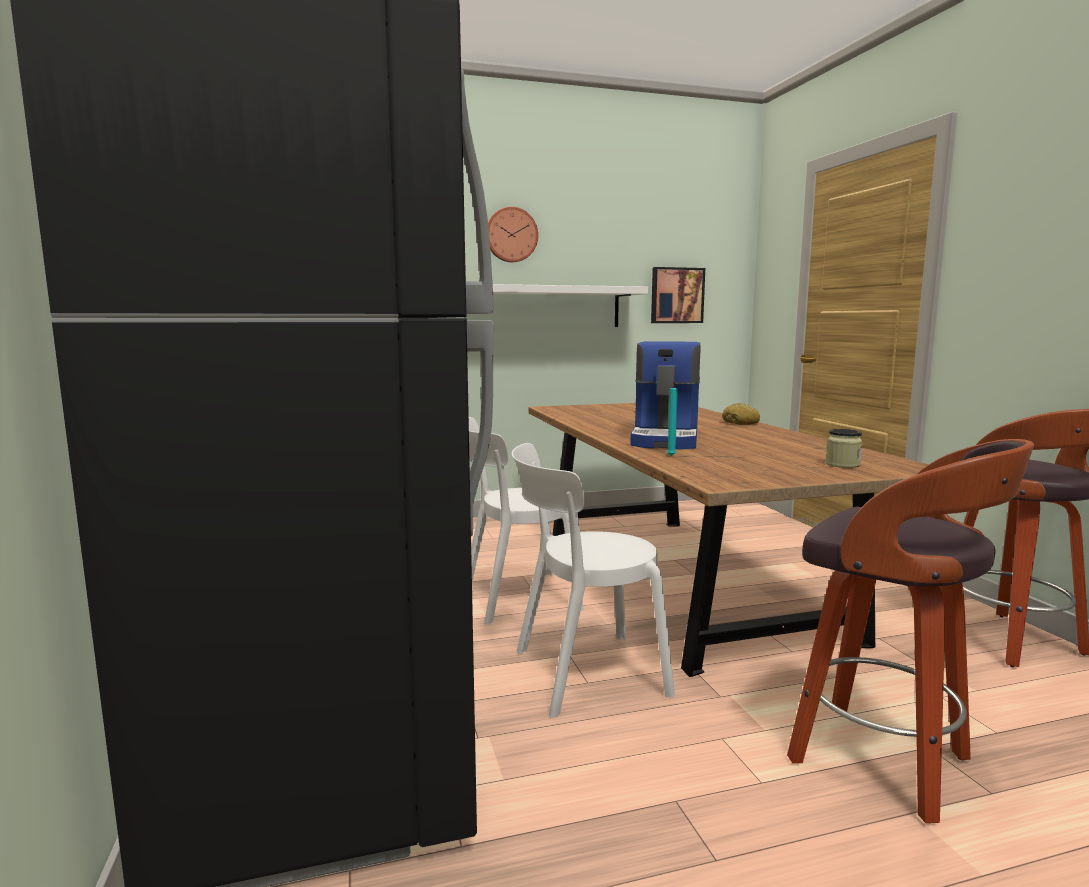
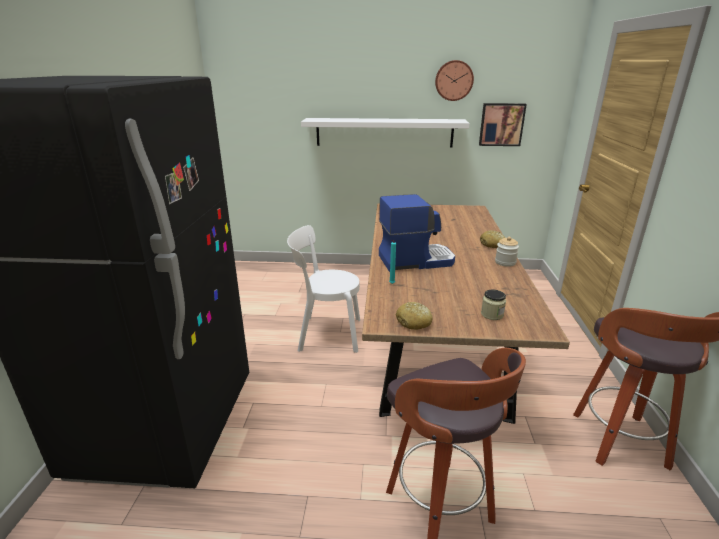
camera: 20 degrees right, 15 degrees up
wall clock [488,207,538,262] -> wall clock moved to [435,60,474,101]
white chair [512,443,675,718] -> none
coffee machine [630,341,701,449] -> coffee machine turned 135 degrees counterclockwise [379,194,455,272]
none -> bread [396,302,432,330]
none -> jar [495,237,519,267]

